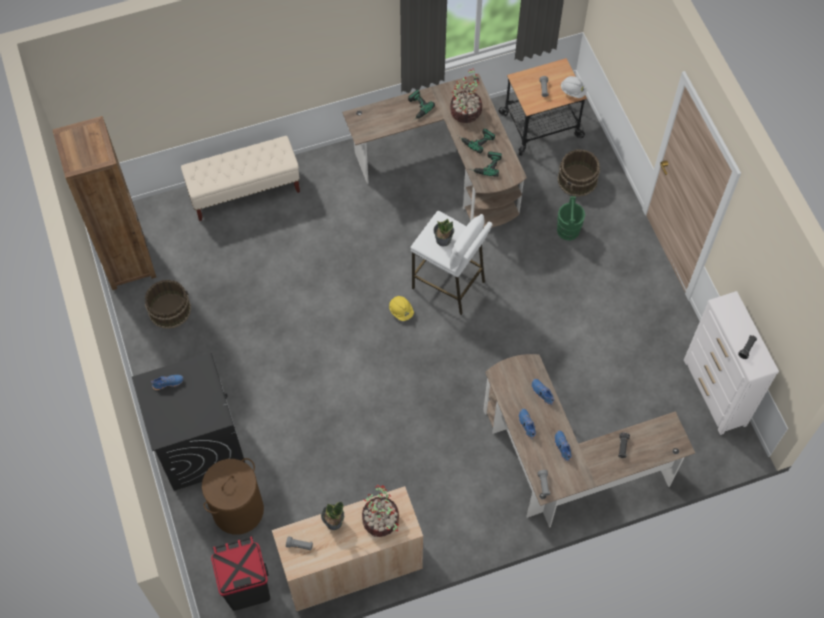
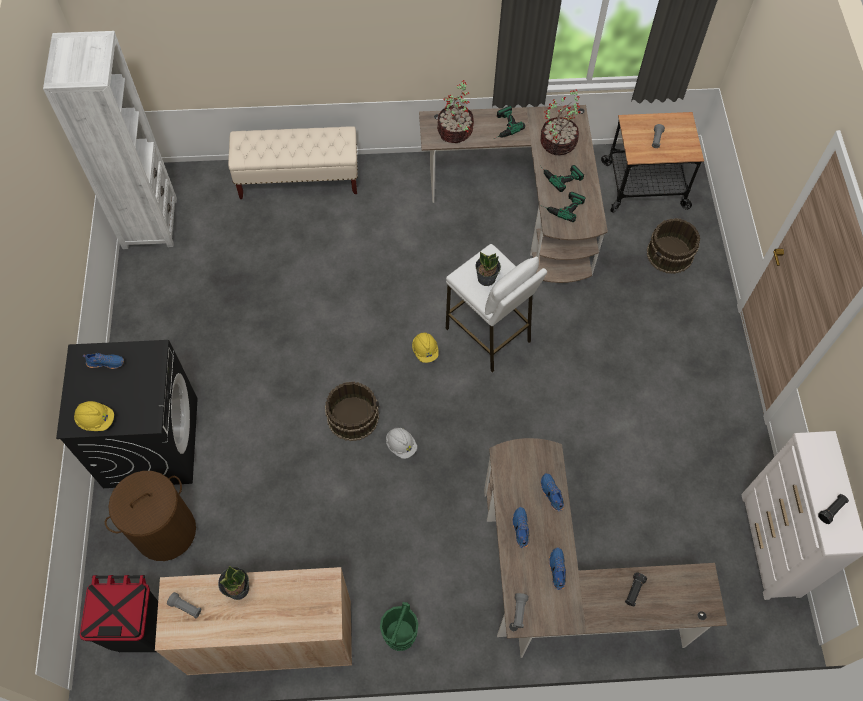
camera: 15 degrees right, 0 degrees up
brown bookcase [53,116,156,290] -> white bookcase [43,31,177,249]
brown bucket [145,280,191,329] -> brown bucket moved to [325,382,379,441]
potted plant [362,485,399,537] -> potted plant moved to [437,80,474,143]
green bucket [557,196,585,241] -> green bucket moved to [380,602,418,651]
white hard hat [561,76,587,98] -> white hard hat moved to [386,428,417,459]
none -> yellow hard hat [74,401,114,431]

